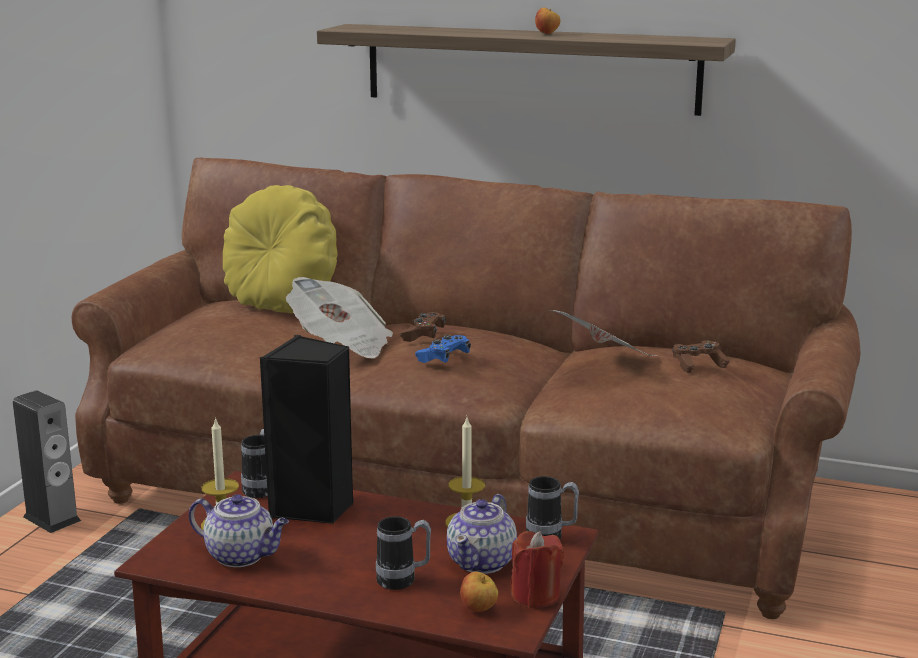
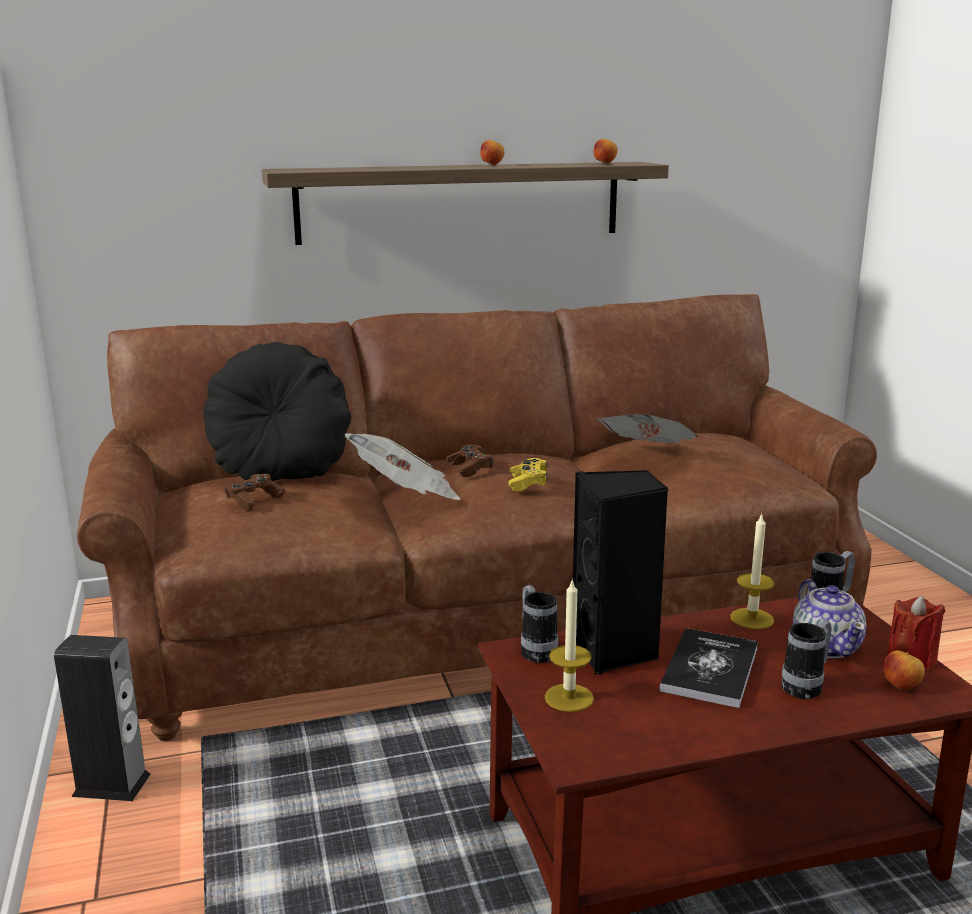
camera: 35 degrees left, 0 degrees up
teapot [189,494,289,567] -> none
yellow pillow [223,185,338,313] -> black pillow [203,342,351,481]
blue game controller [415,335,471,363] -> yellow game controller [508,458,548,491]
brown game controller [673,340,730,373] -> brown game controller moved to [225,474,286,511]
none -> apple [594,139,618,164]
none -> book [659,628,758,708]

